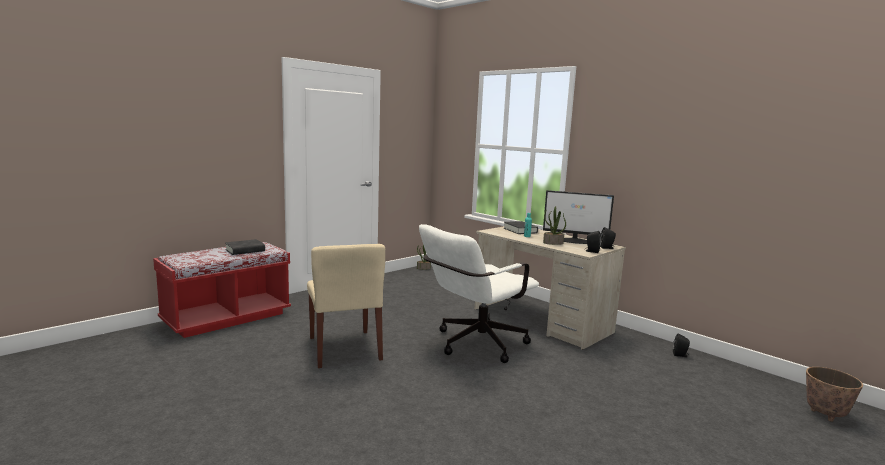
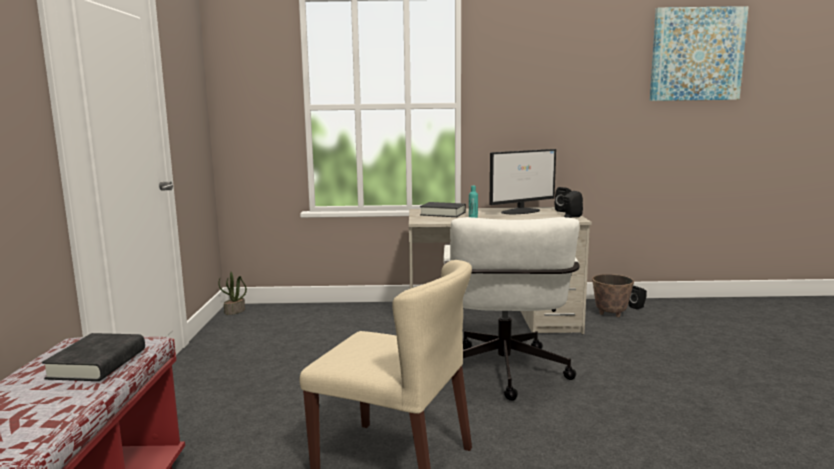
camera: 45 degrees left, 0 degrees up
potted plant [543,206,566,245] -> none
planter [806,367,863,422] -> planter moved to [592,274,634,317]
none -> picture [650,6,749,101]

